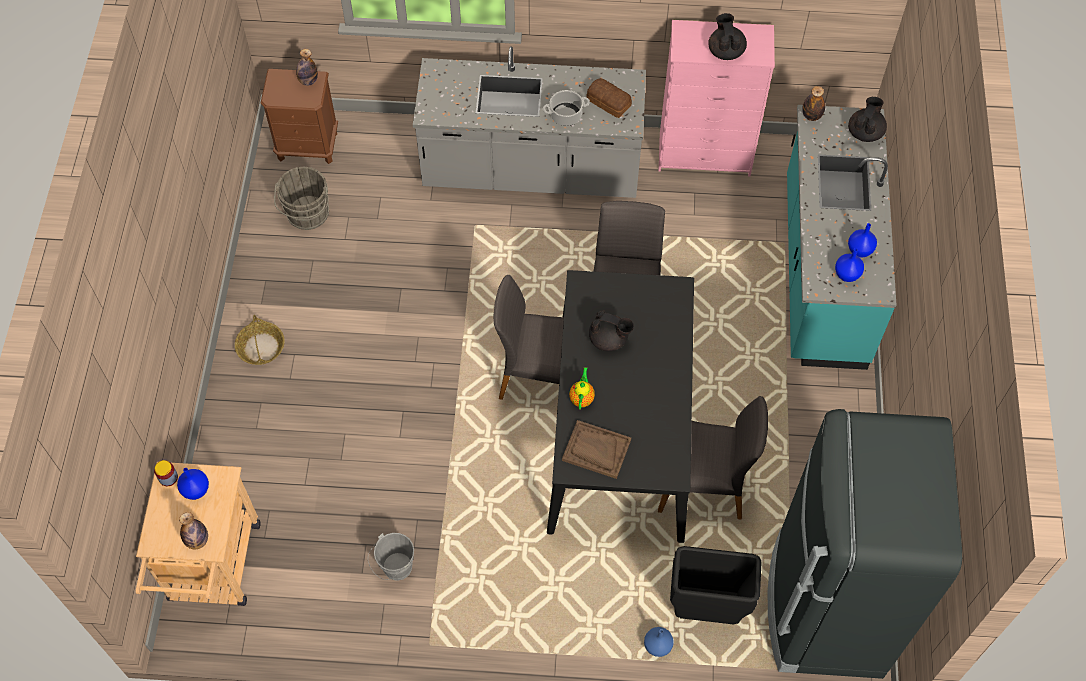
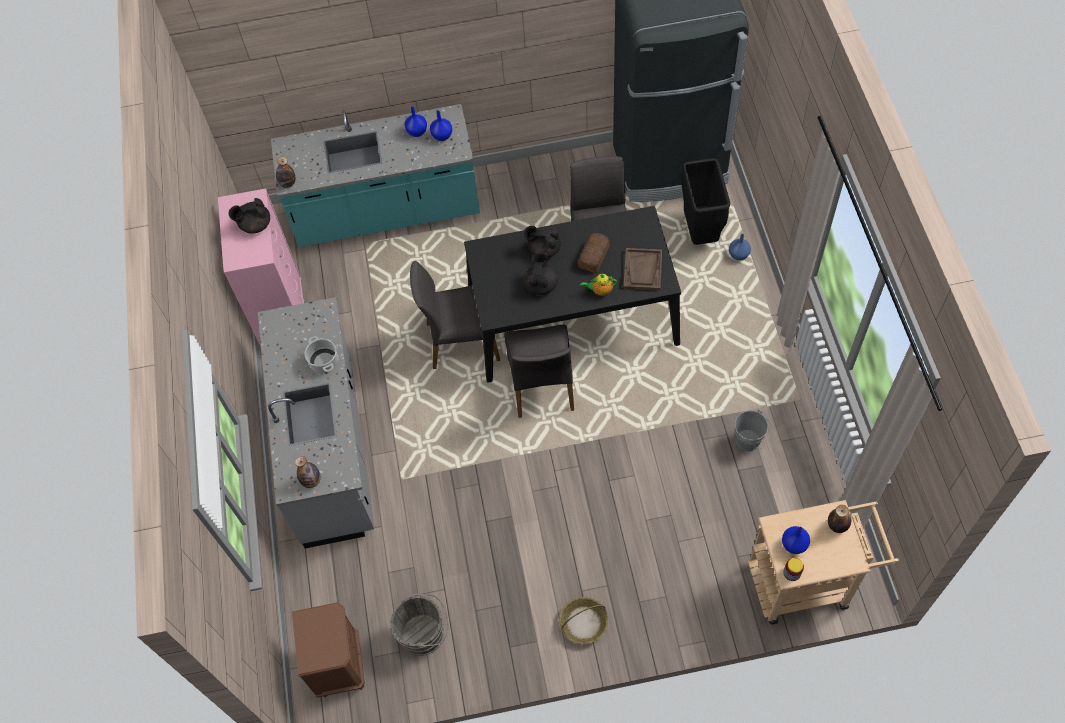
camera: 100 degrees left, 0 degrees up
bottle [296,49,318,86] -> bottle moved to [295,456,321,488]
bread [586,78,632,118] -> bread moved to [578,233,610,273]
black teapot [848,97,887,142] -> black teapot moved to [524,226,561,258]

